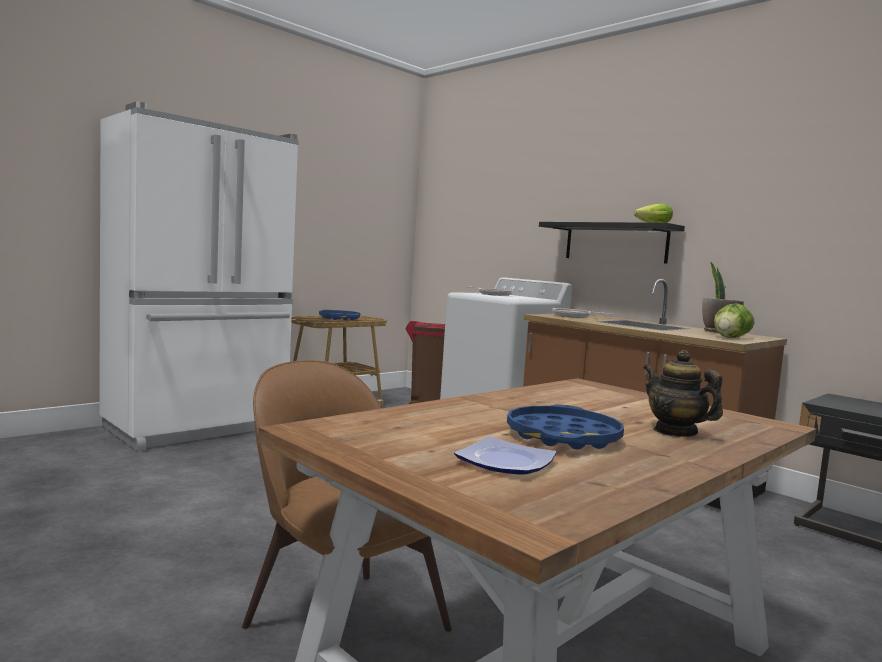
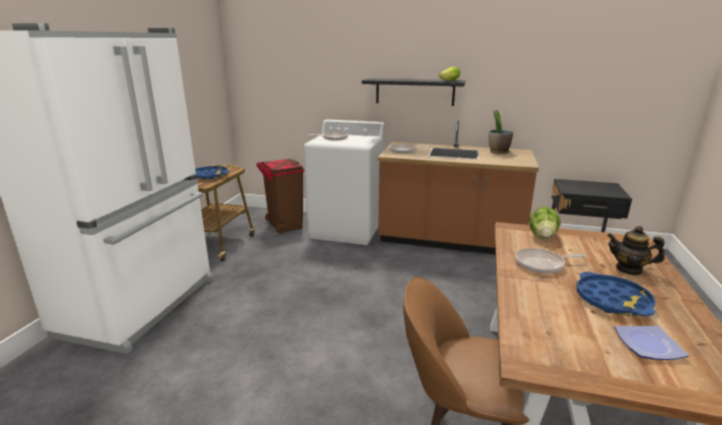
camera: 30 degrees left, 15 degrees up
lettuce [713,303,755,338] -> lettuce moved to [529,207,561,239]
none -> frying pan [515,248,586,273]

